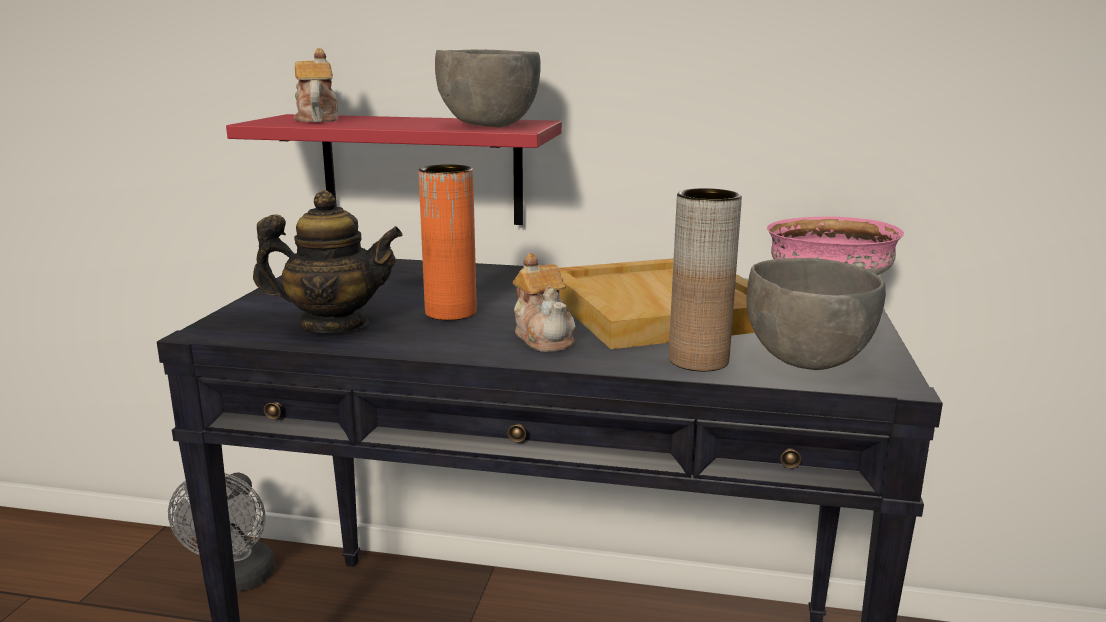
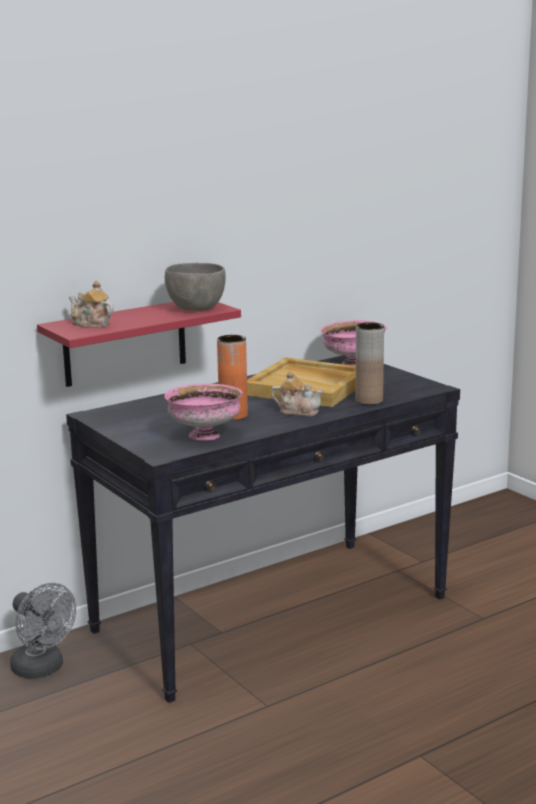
camera: 45 degrees left, 0 degrees up
teapot [253,190,403,333] -> pink bowl [164,384,243,441]
grey bowl [747,258,886,370] -> none

